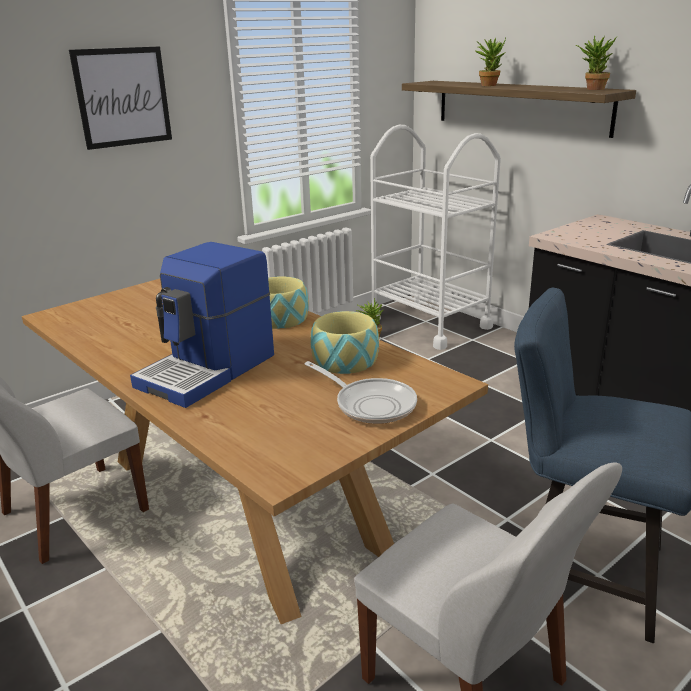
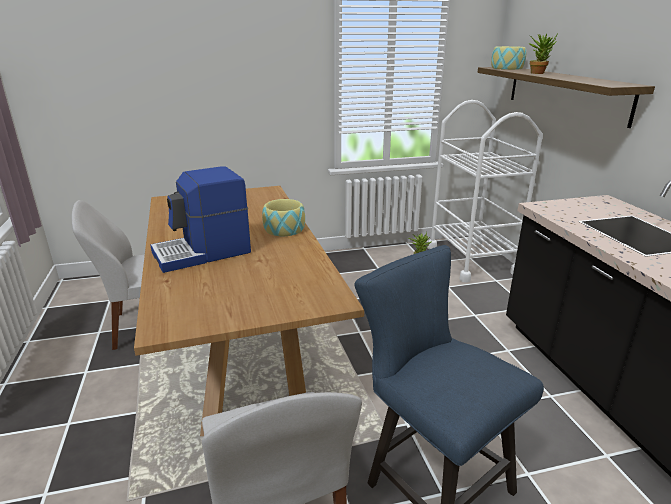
camera: 25 degrees right, 0 degrees up
picture [69,46,172,150] -> none
frying pan [305,361,417,424] -> none
bowl [310,311,379,374] -> bowl moved to [491,46,526,70]
potted plant [576,36,617,90] -> none

